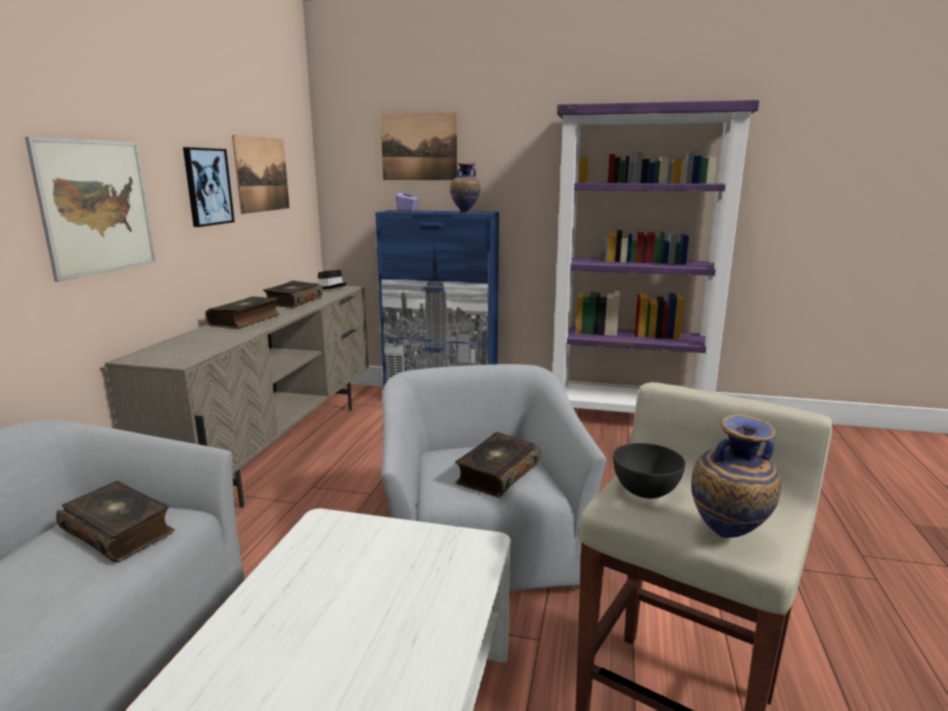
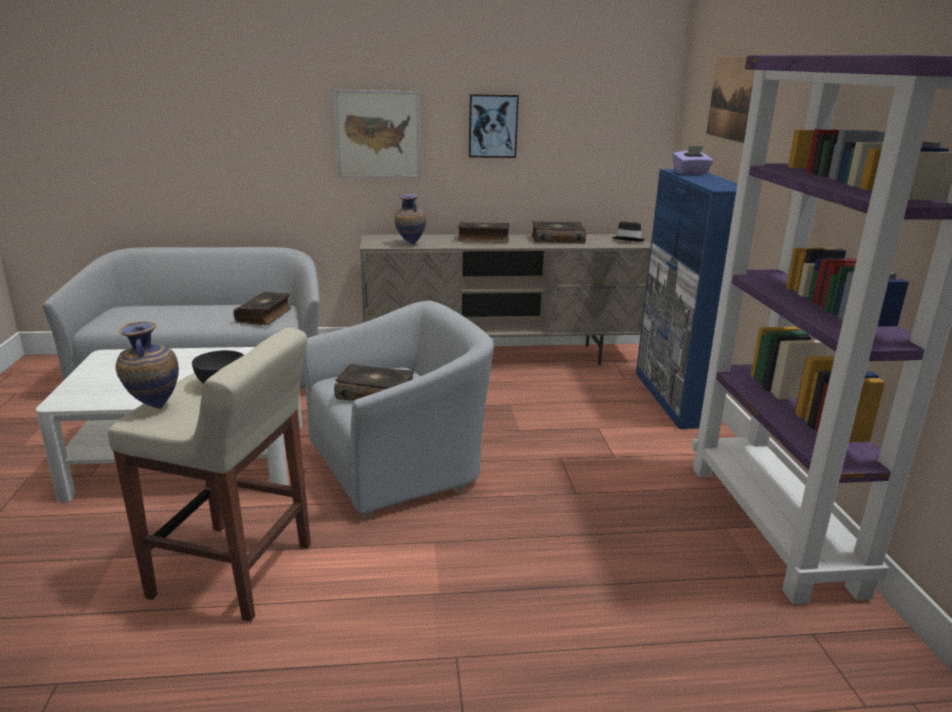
camera: 70 degrees right, 5 degrees up
picture [232,135,290,214] -> none
vase [450,162,480,212] -> vase moved to [395,194,426,244]

